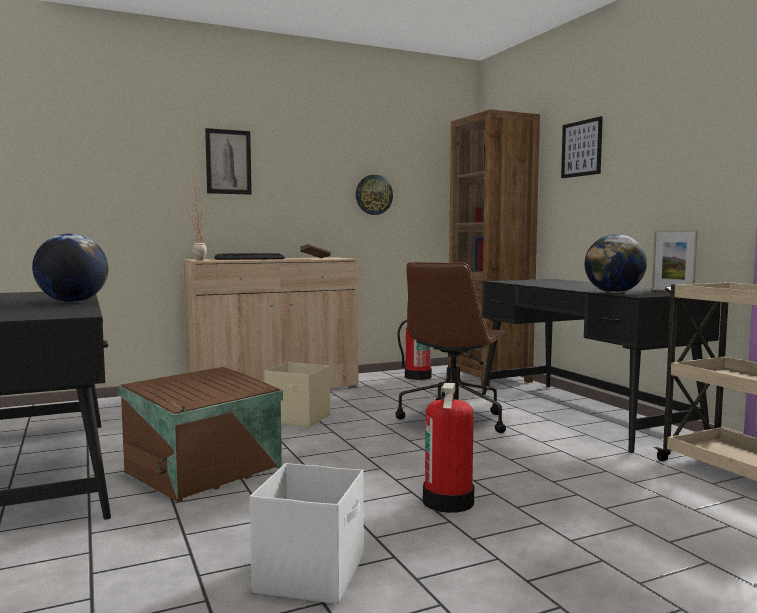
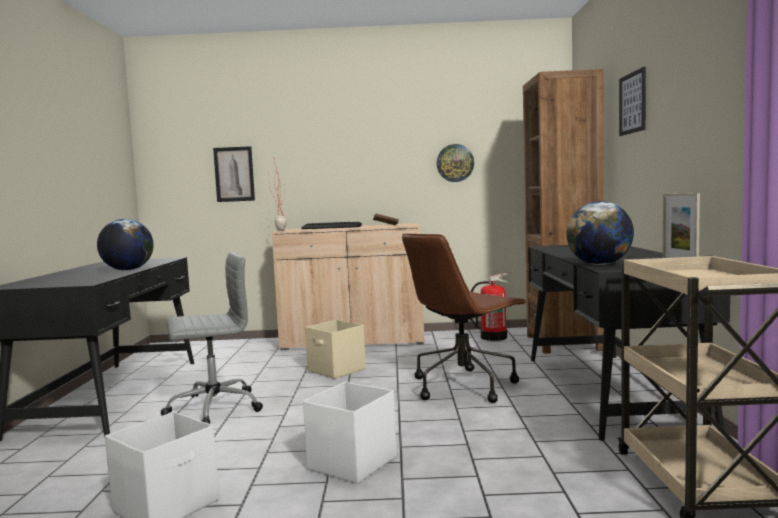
camera: 25 degrees right, 0 degrees up
brown storage box [118,367,283,502] -> grey office chair [161,252,263,424]
picture [205,128,252,195] -> picture moved to [213,146,255,202]
fire extinguisher [423,383,474,513] -> white storage box [303,382,397,484]

